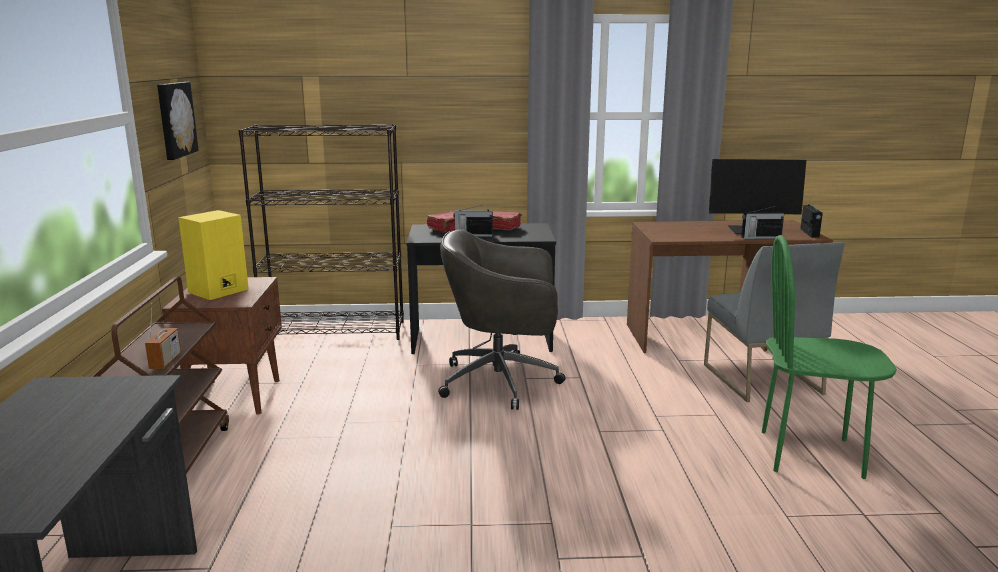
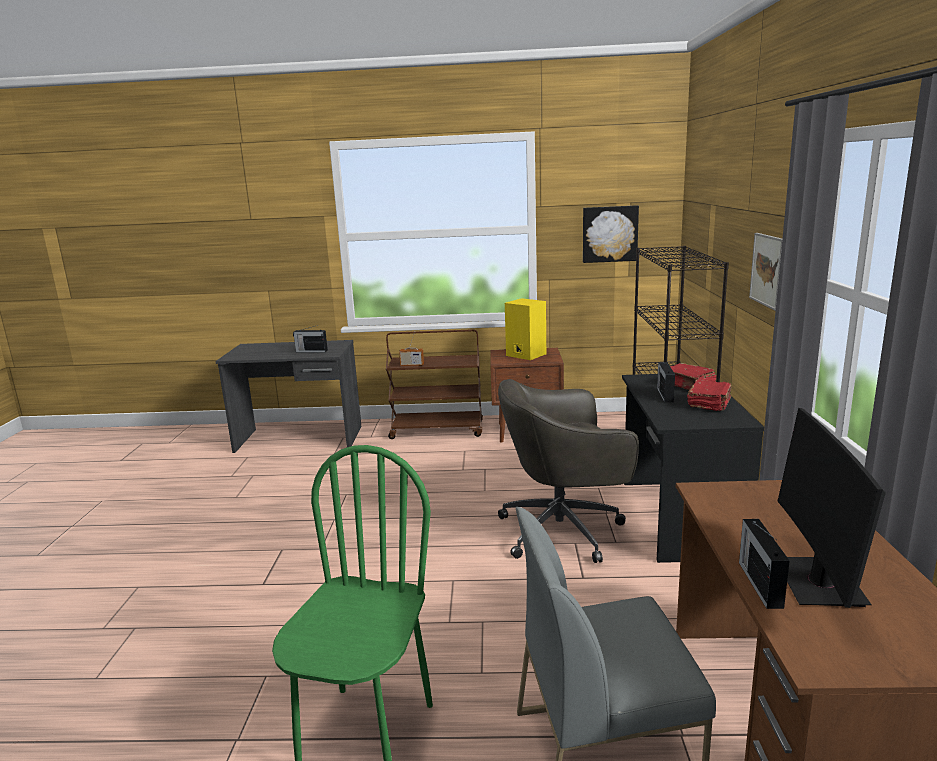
camera: 95 degrees right, 0 degrees up
grey office chair [438,229,566,410] -> grey office chair turned 105 degrees counterclockwise [498,379,639,563]
radio [800,201,823,238] -> radio moved to [293,325,328,352]
none -> picture [749,233,782,311]

